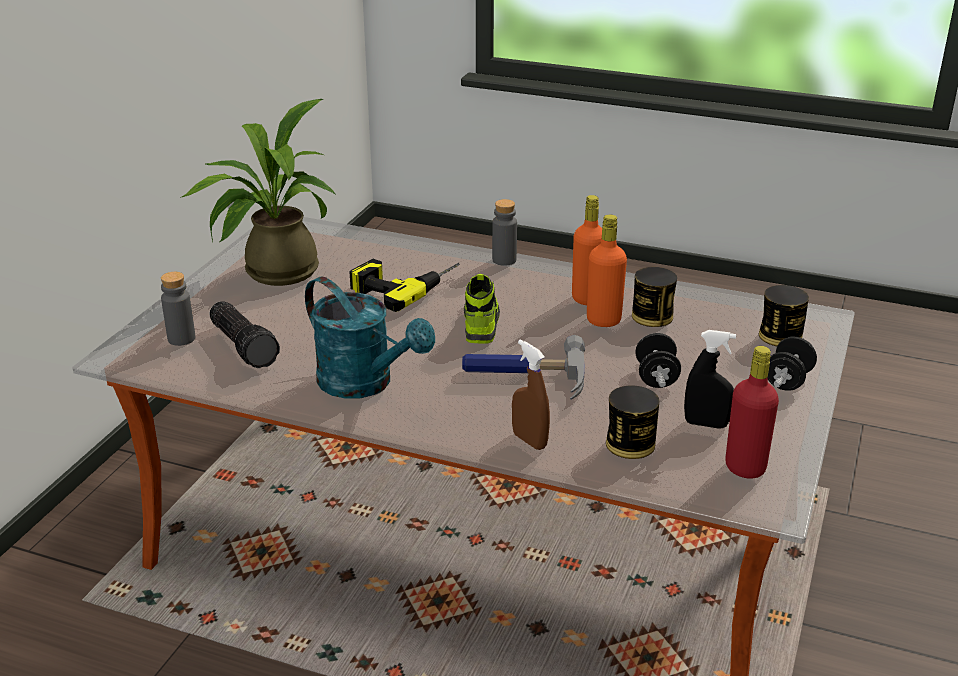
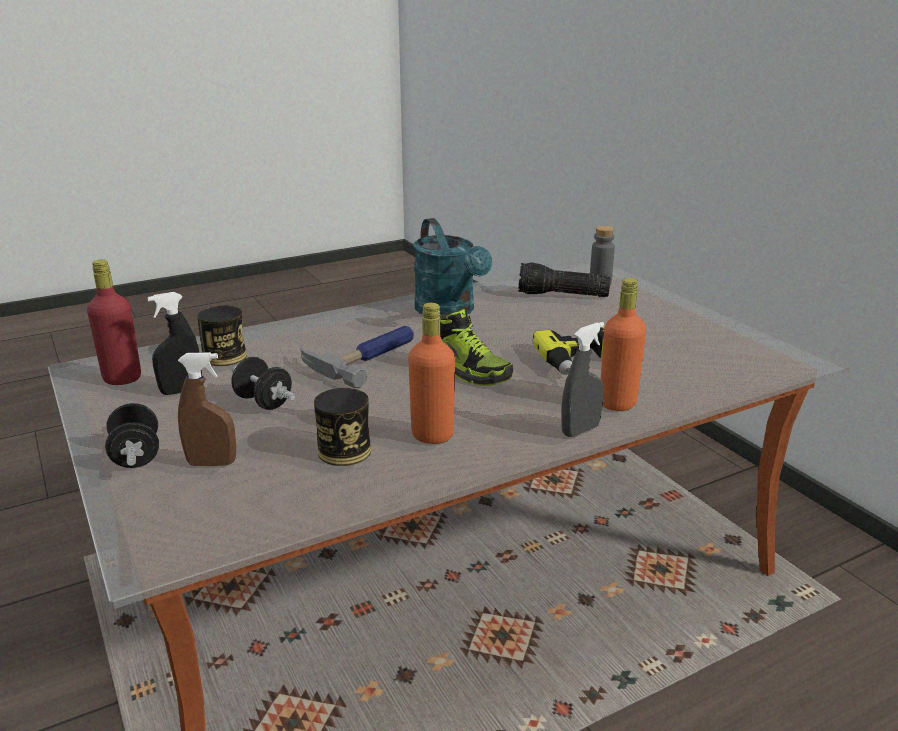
camera: 130 degrees right, 5 degrees down
potted plant [180,99,336,286] -> none
turquoise watering can [305,276,435,399] -> turquoise watering can turned 105 degrees counterclockwise [414,218,492,315]
grey bottle [492,199,517,266] -> grey spray bottle [561,322,605,437]
brown spray bottle [512,339,550,450] -> brown spray bottle moved to [178,352,236,466]
orange bottle [587,215,627,327] -> orange bottle moved to [601,278,646,411]
can [759,285,809,346] -> none

